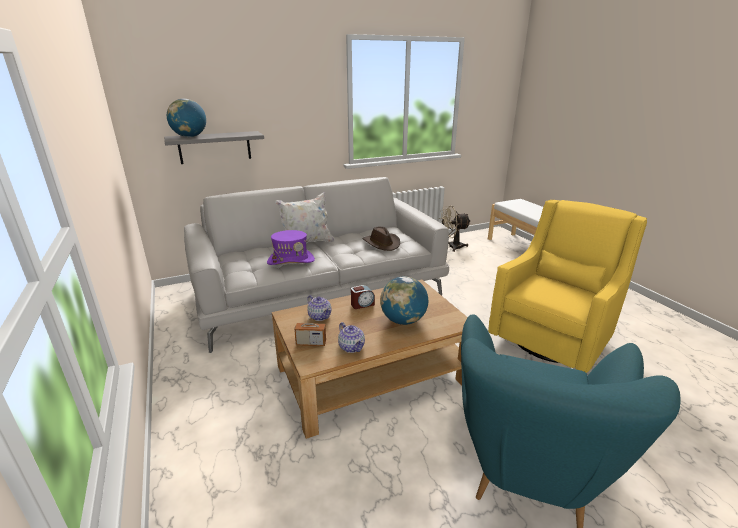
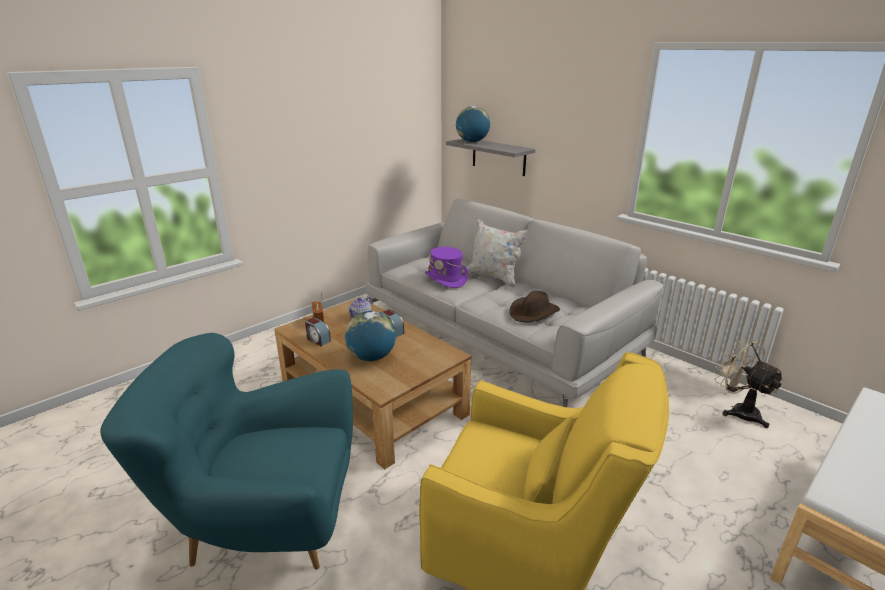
camera: 70 degrees right, 0 degrees up
teapot [338,322,365,353] -> alarm clock [305,318,331,346]

